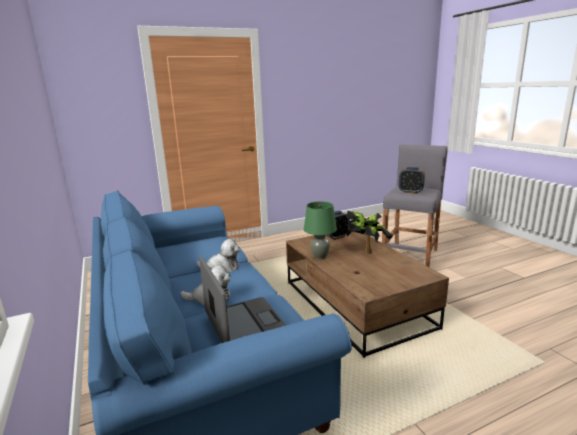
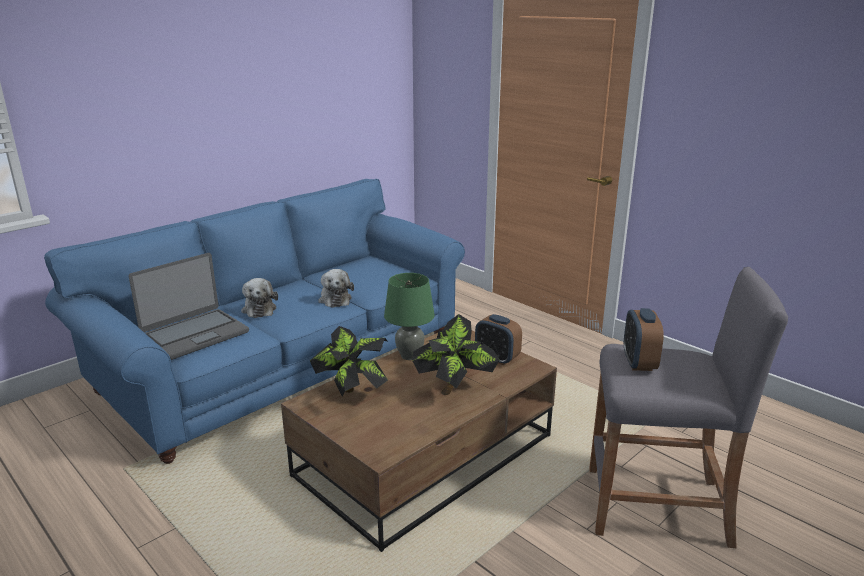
camera: 70 degrees right, 5 degrees up
none -> potted plant [310,326,388,397]

